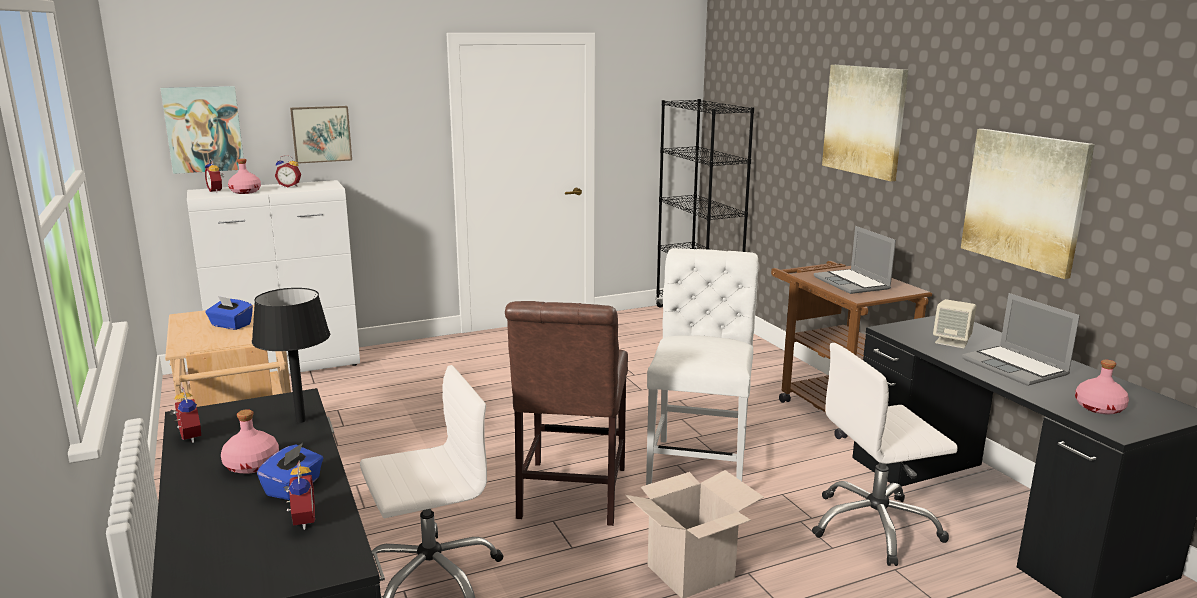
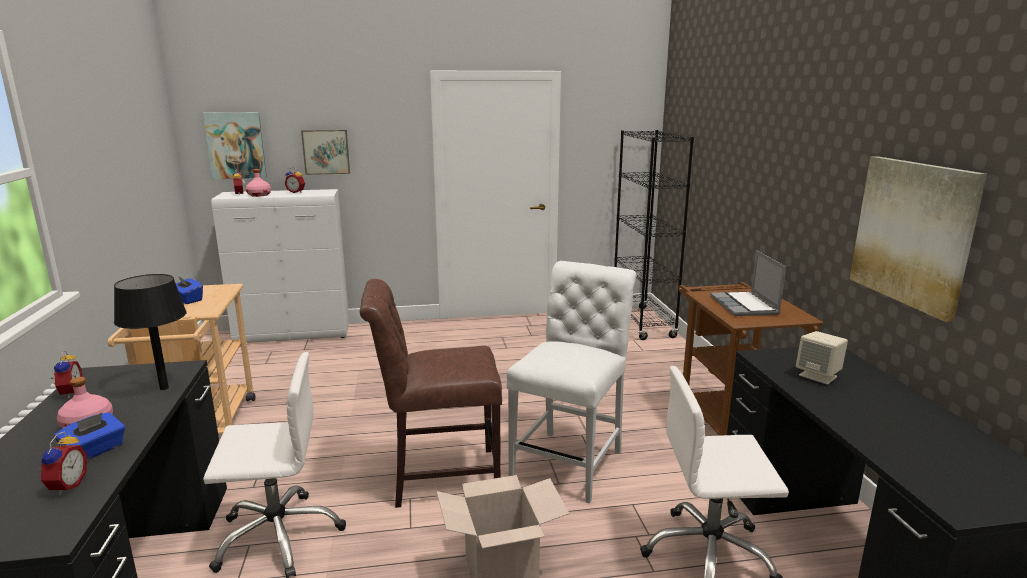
camera: 15 degrees right, 0 degrees up
brown chair [505,301,628,526] -> brown chair turned 60 degrees clockwise [360,279,502,508]
picture [822,65,908,181] -> none
laptop [962,293,1080,386] -> none
pink bottle [1075,360,1129,414] -> none

